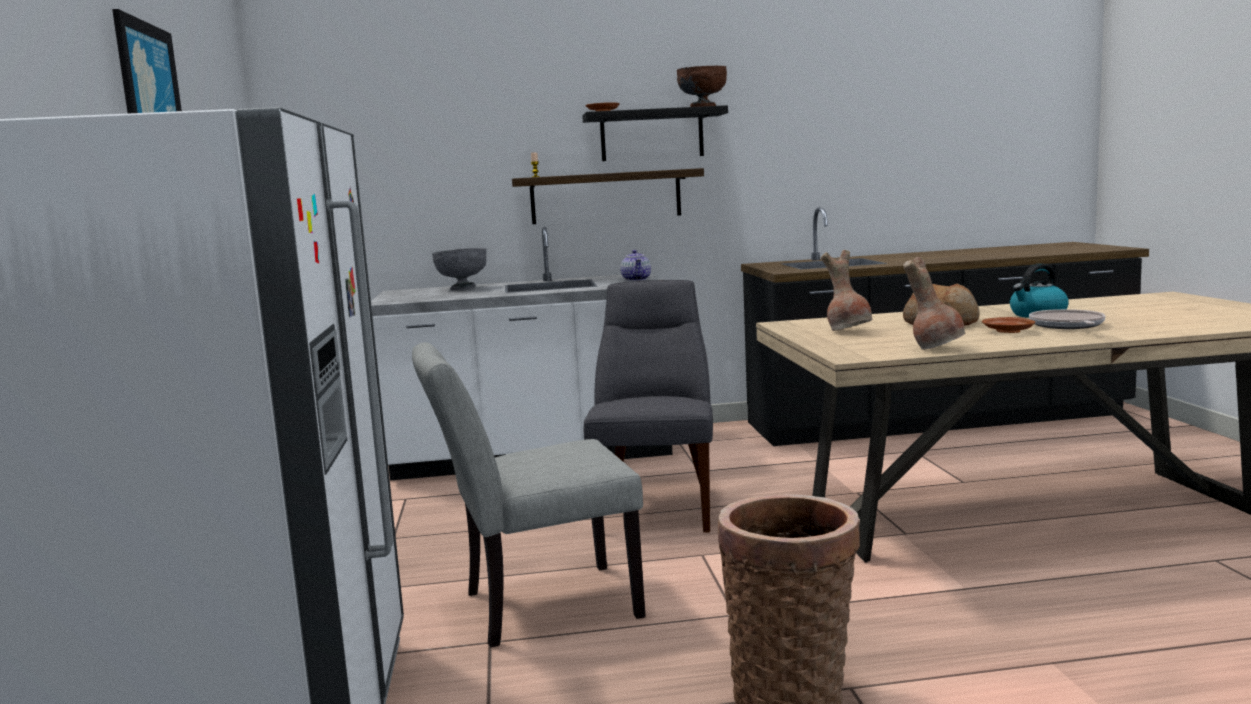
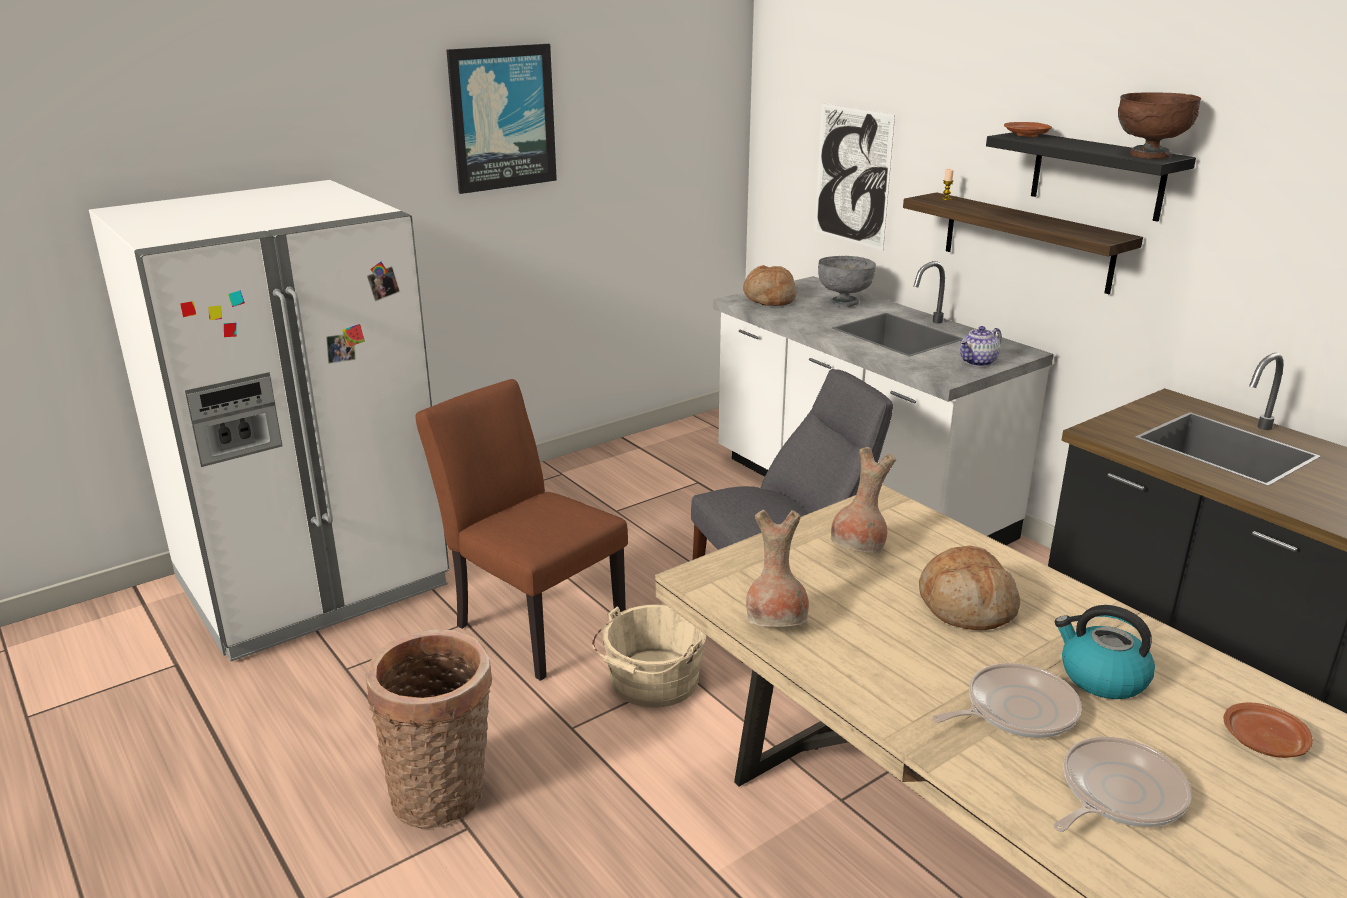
camera: 60 degrees right, 15 degrees up
grey chair [412,342,645,647] -> brown chair [416,379,628,681]
brown plate [982,317,1035,333] -> brown plate moved to [1224,703,1313,758]
none -> beige bucket [592,604,706,708]
none -> bread [743,265,796,306]
none -> picture [815,103,895,250]
none -> frying pan [1053,737,1192,832]

